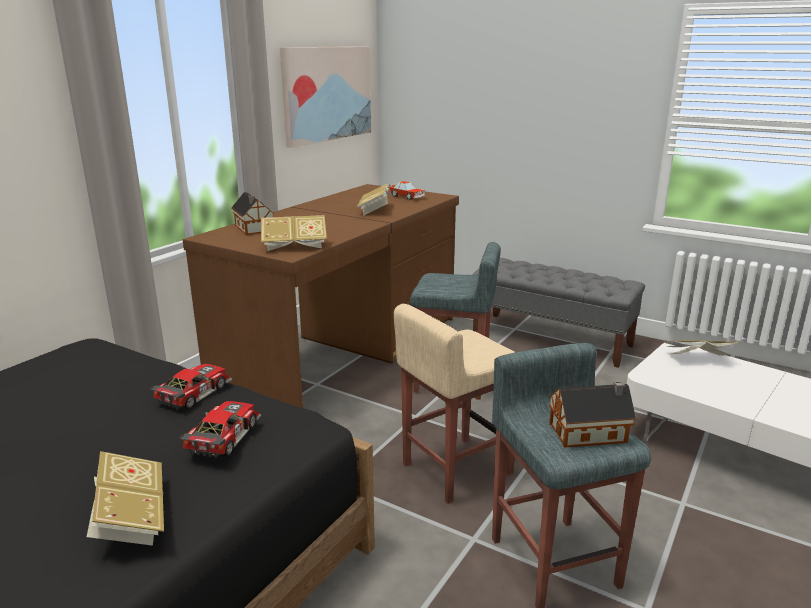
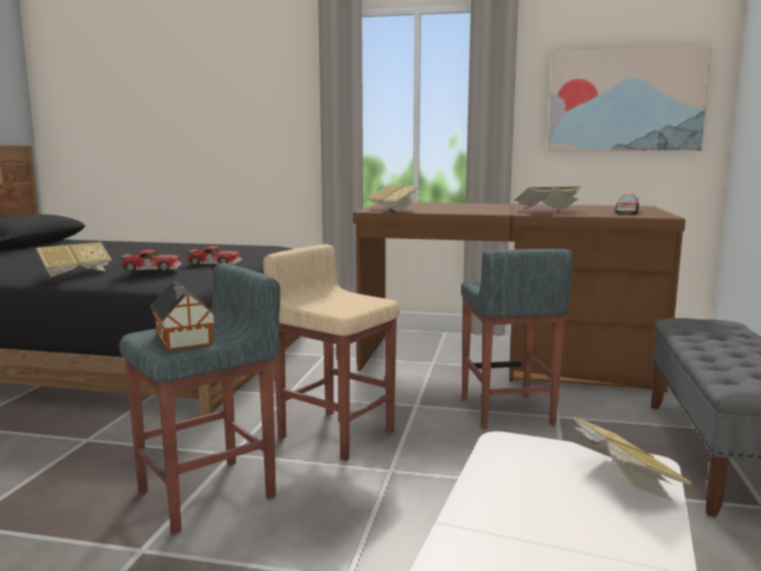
camera: 70 degrees right, 10 degrees down
toy house [231,192,273,235] -> none

